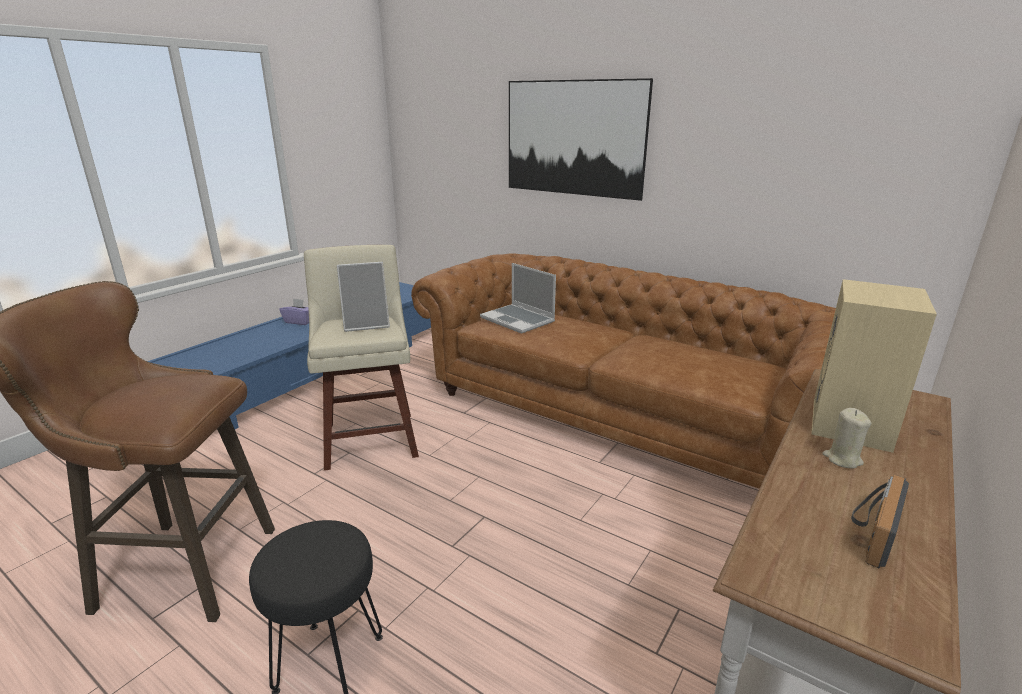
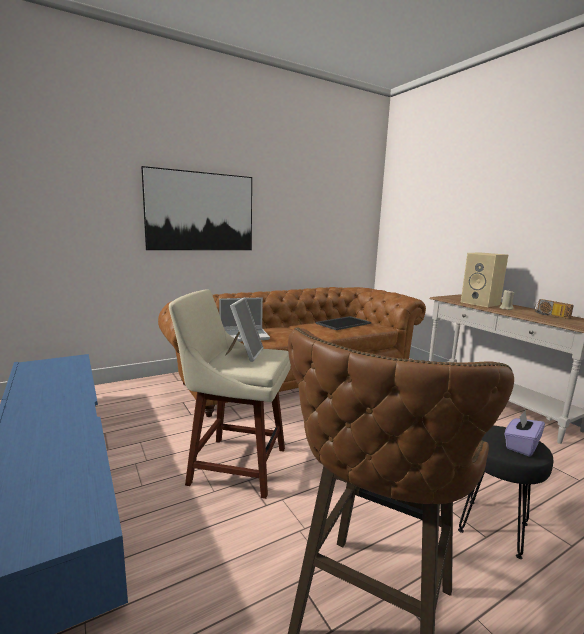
camera: 65 degrees left, 10 degrees down
purple tissue box [280,298,309,325] -> purple tissue box moved to [504,411,545,457]
none -> tray [316,316,371,330]

